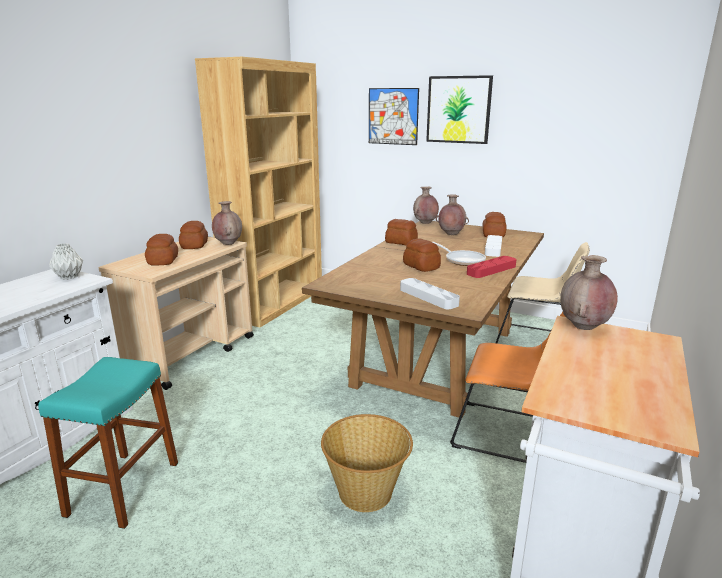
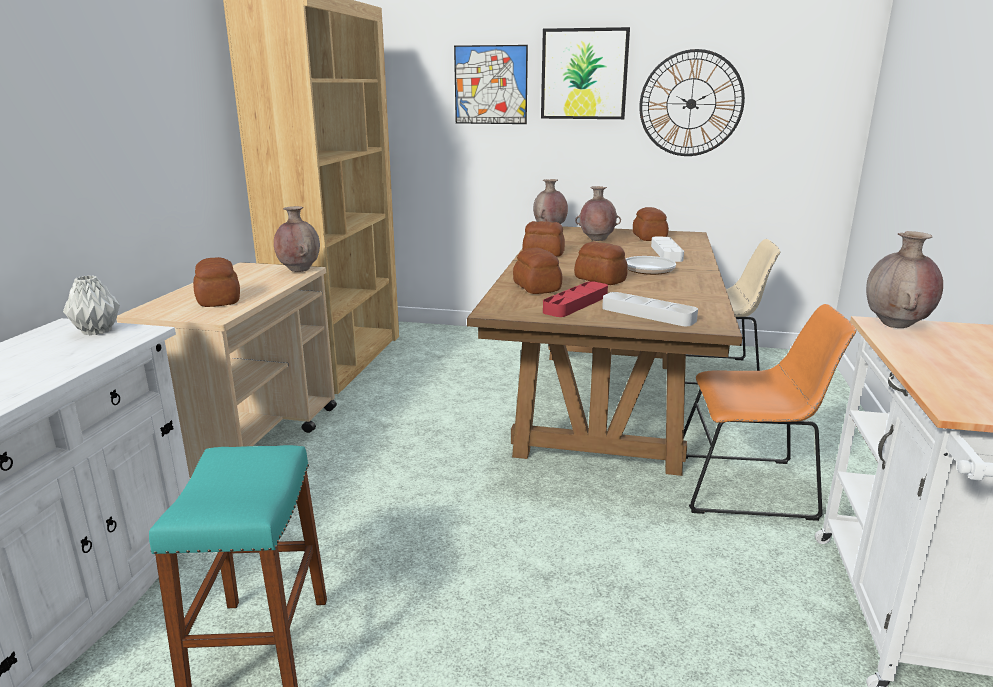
camera: 15 degrees left, 0 degrees up
bread [179,221,208,249] -> bread moved to [513,248,562,294]
basket [321,414,413,512] -> none
red tray [467,256,516,278] -> red tray moved to [543,281,608,317]
none -> wall clock [639,49,745,156]

